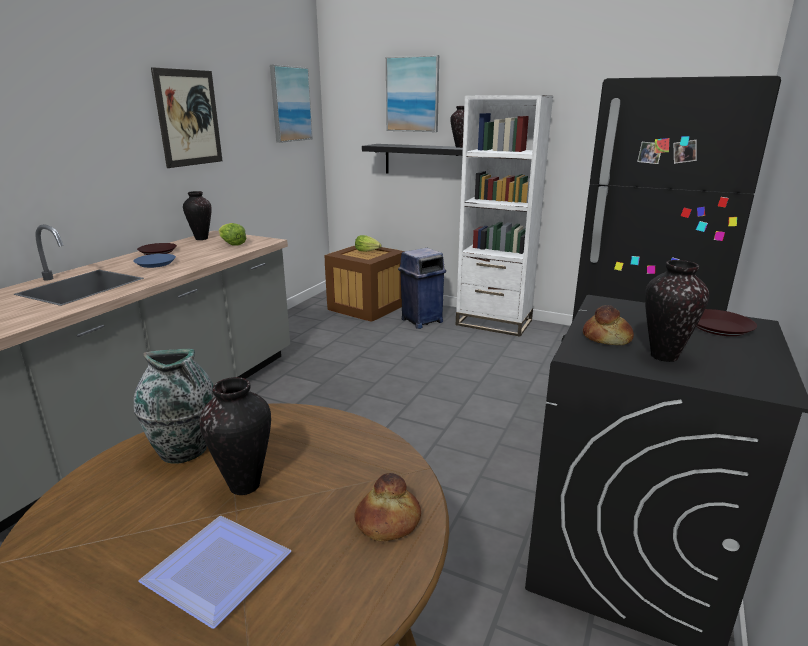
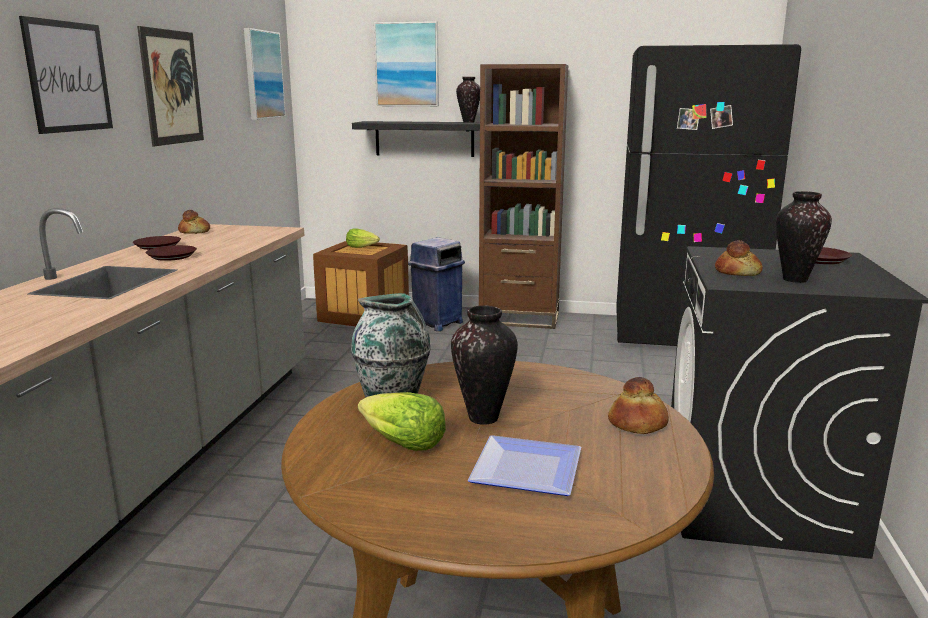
camera: 15 degrees left, 5 degrees down
blue plate [133,254,176,268] -> brown plate [146,245,197,261]
vase [183,191,212,240] -> bread [178,210,210,234]
lettuce [219,223,246,246] -> lettuce moved to [358,392,446,451]
white bookcase [456,95,553,337] -> brown bookcase [479,64,569,329]
none -> picture [19,16,113,134]

